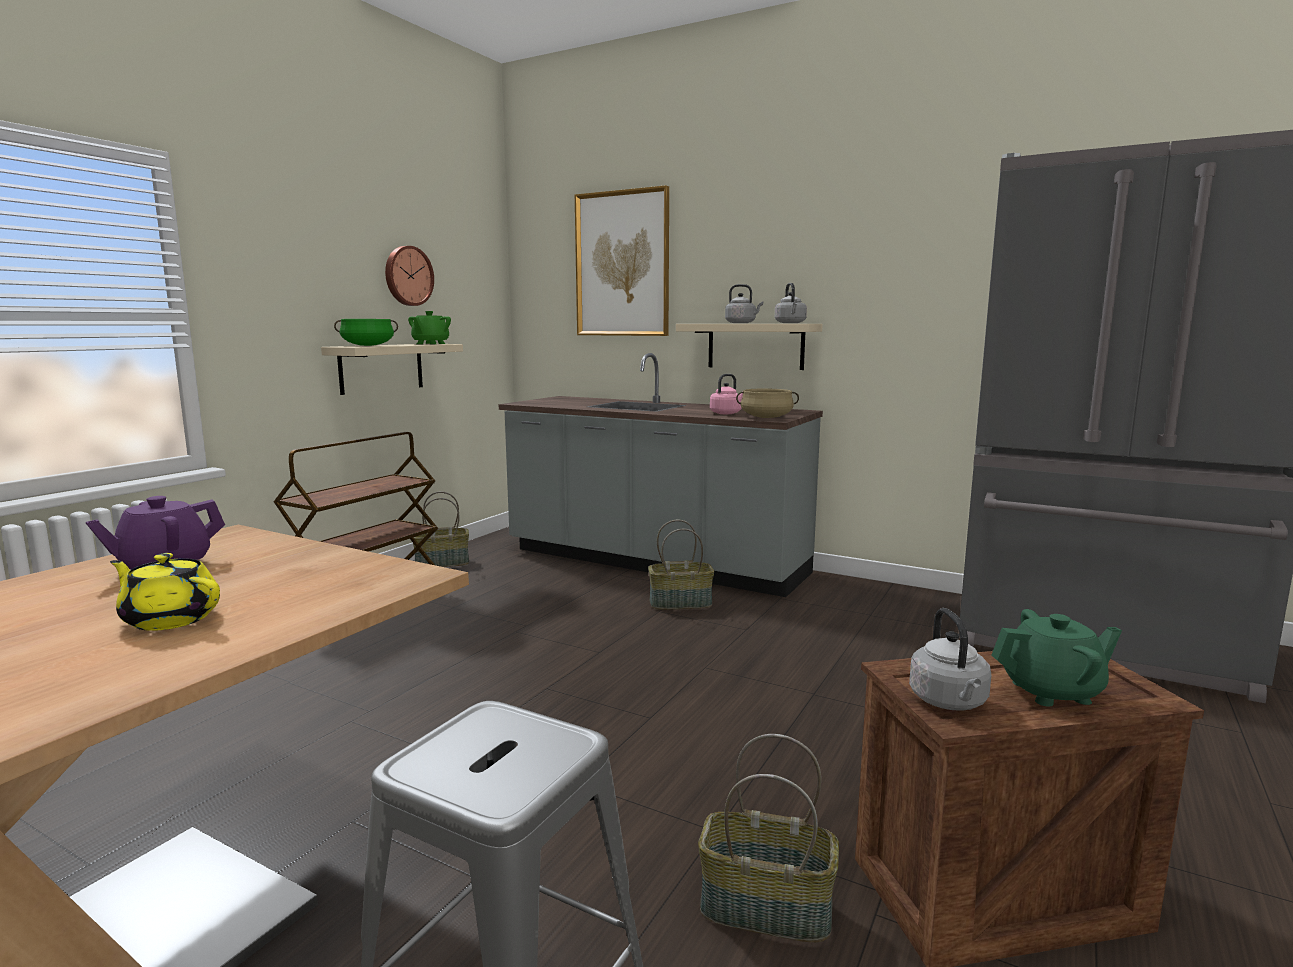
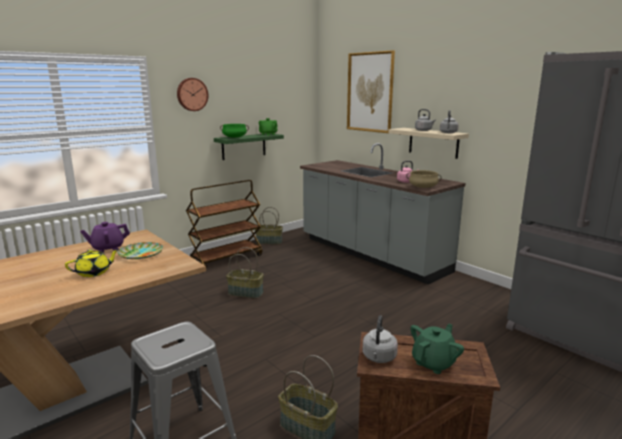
camera: 20 degrees right, 5 degrees up
yellow teapot [110,553,220,631] -> yellow teapot turned 105 degrees clockwise [65,249,119,277]
beige shelf [321,344,463,395] -> green shelf [214,133,284,160]
wall clock [385,246,434,306] -> wall clock moved to [177,78,208,111]
basket [648,520,714,610] -> basket moved to [226,247,264,298]
green teapot [992,609,1122,706] -> green teapot turned 60 degrees counterclockwise [410,324,464,374]
none -> plate [117,242,163,259]

